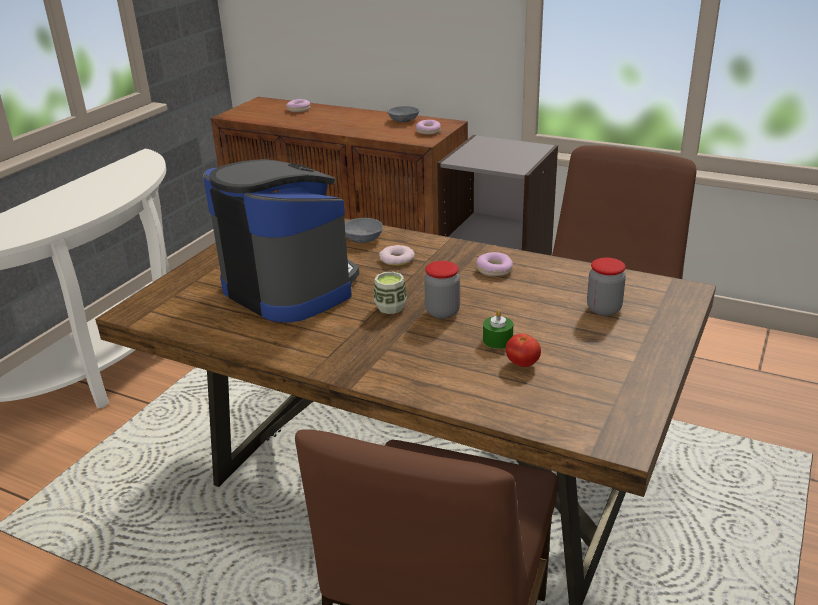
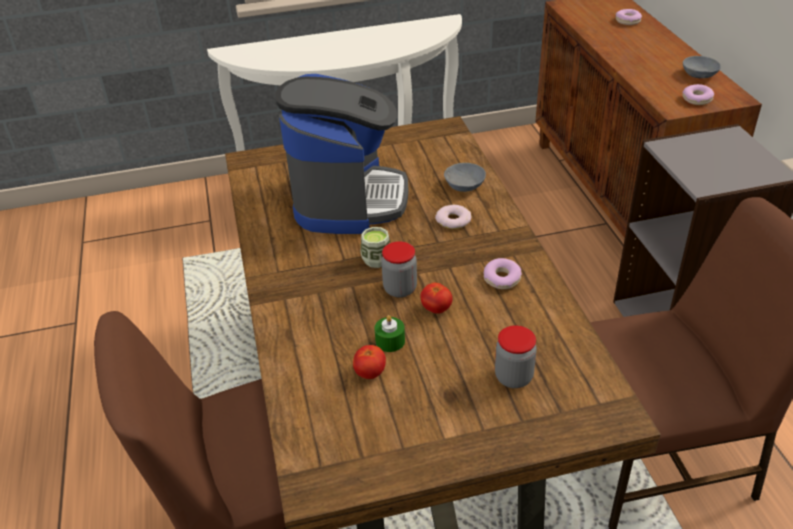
camera: 50 degrees right, 10 degrees up
none -> tomato [420,283,452,314]

